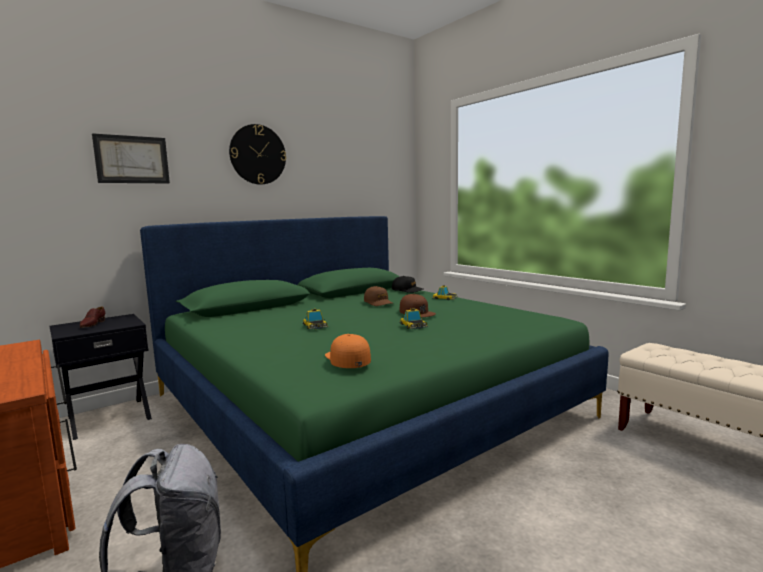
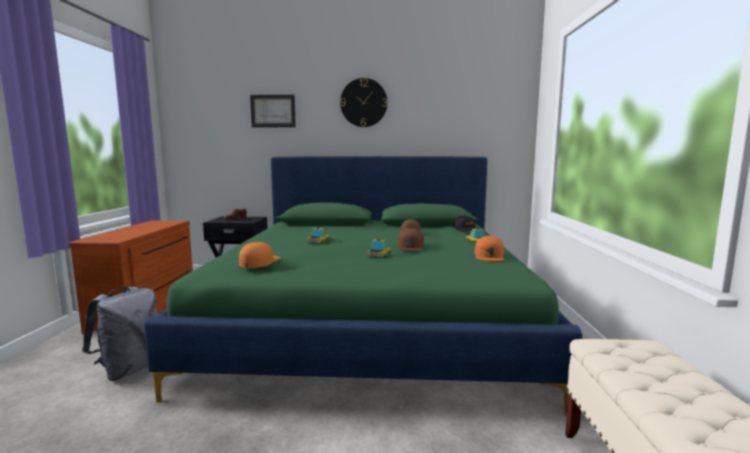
camera: 40 degrees right, 0 degrees up
none -> orange cap [475,236,504,261]

